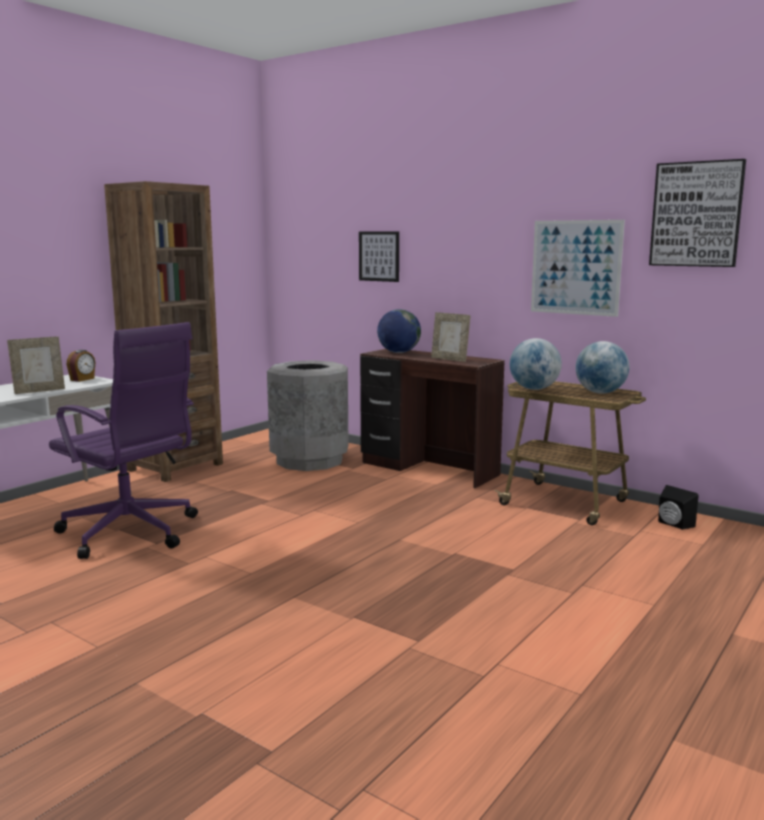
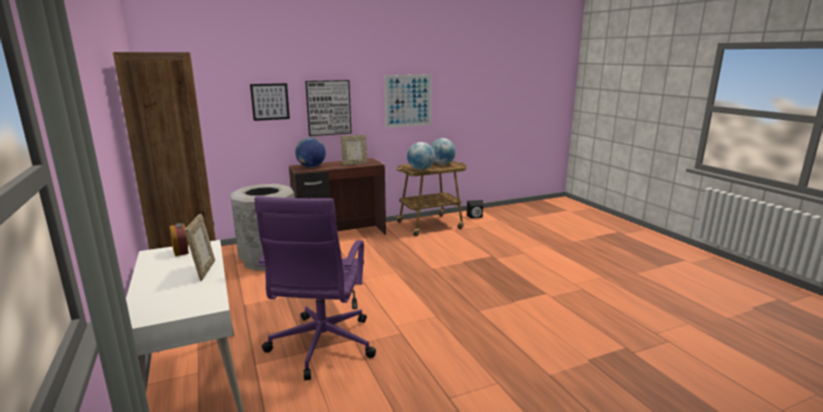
camera: 60 degrees left, 5 degrees up
purple office chair [49,322,198,559] -> purple office chair turned 120 degrees clockwise [255,196,376,380]
picture [649,159,746,267] -> picture moved to [305,80,351,136]

